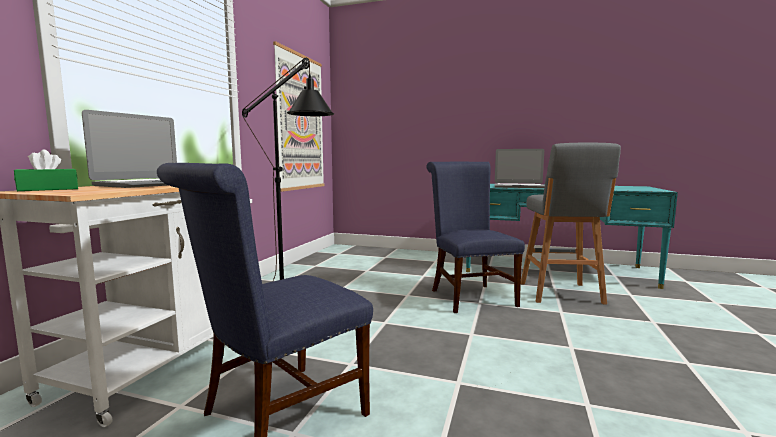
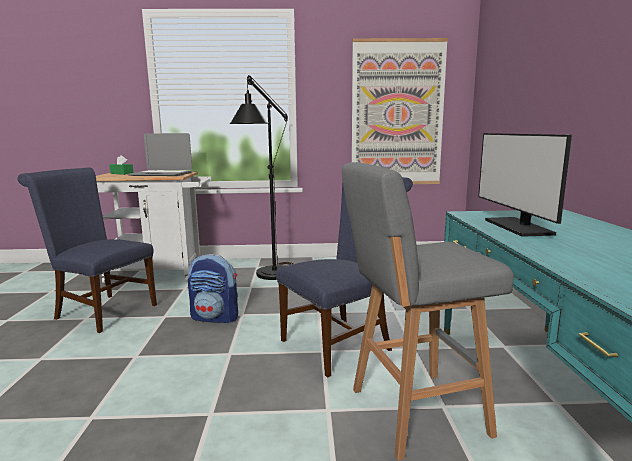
camera: 70 degrees right, 5 degrees up
laptop [494,149,545,188] -> monitor [478,133,572,237]
none -> backpack [188,254,238,324]

